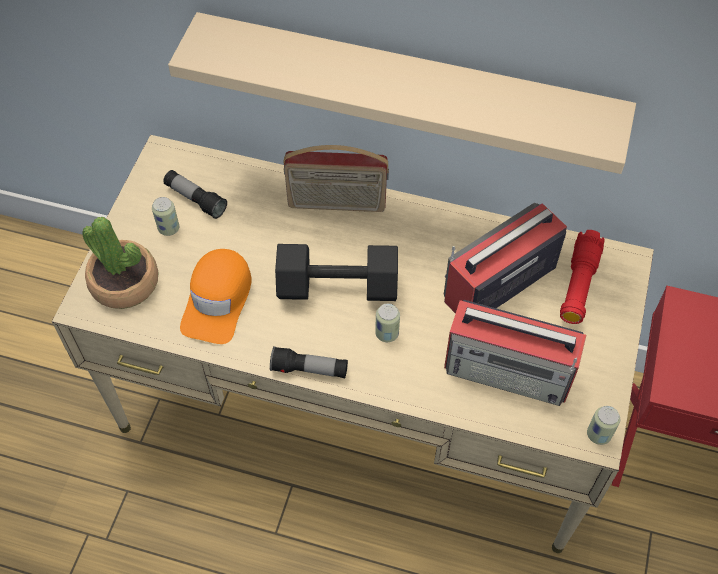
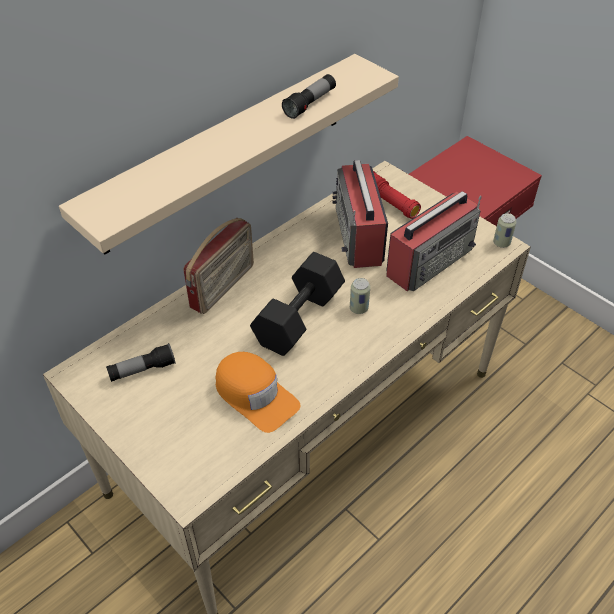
camera: 60 degrees left, 10 degrees down
potted plant [82,217,158,309] -> none
can [152,197,180,236] -> none
flashlight [270,346,348,378] -> flashlight moved to [282,74,336,119]

